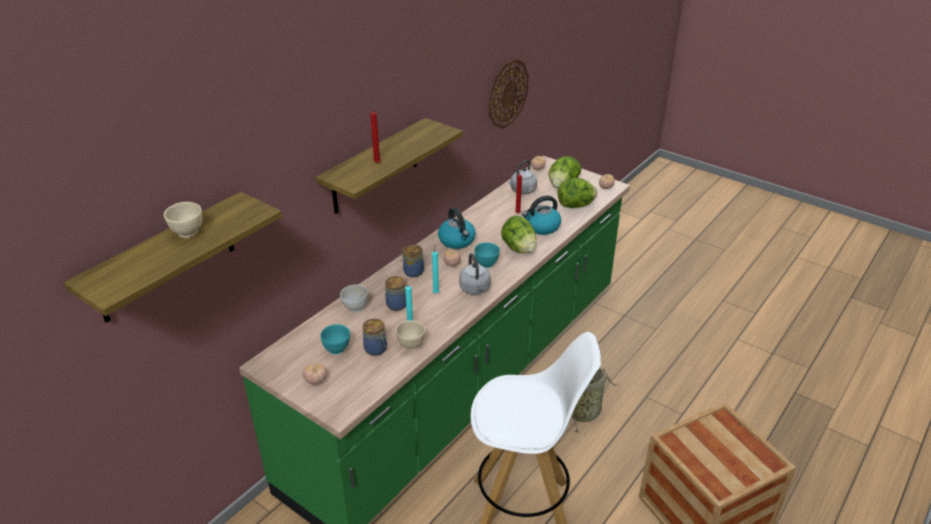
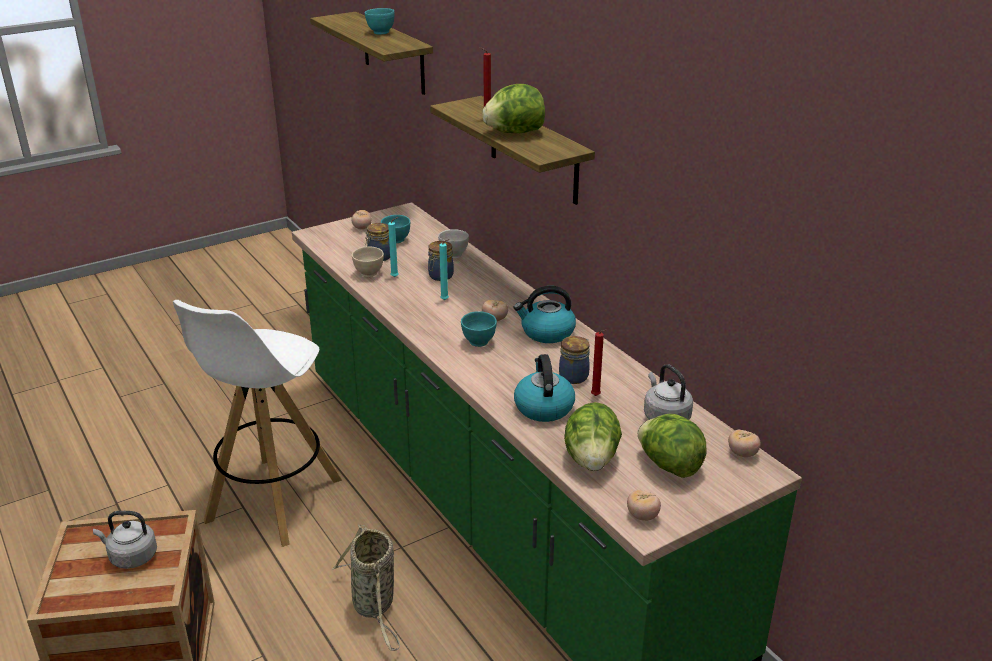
camera: 110 degrees right, 5 degrees down
beige bowl [164,202,202,238] -> turquoise bowl [365,8,395,35]
jar [401,245,424,277] -> jar moved to [559,336,590,384]
grey kettle [459,253,491,294] -> grey kettle moved to [93,511,157,569]
wall clock [488,59,529,129] -> none
lettuce [501,216,537,253] -> lettuce moved to [482,84,545,133]

